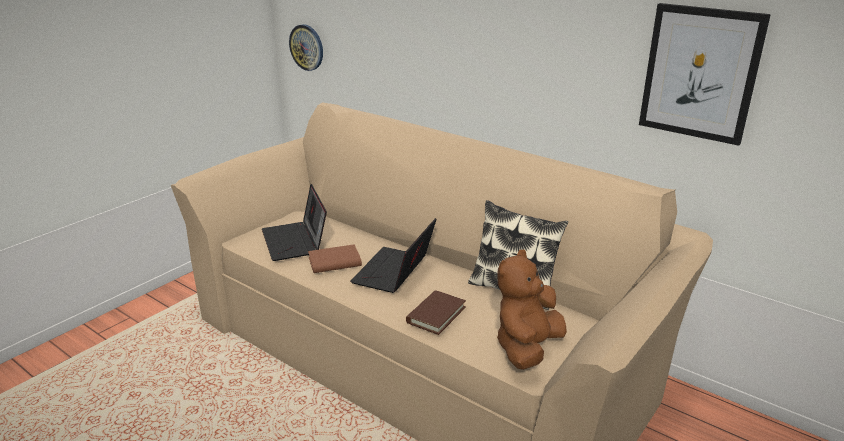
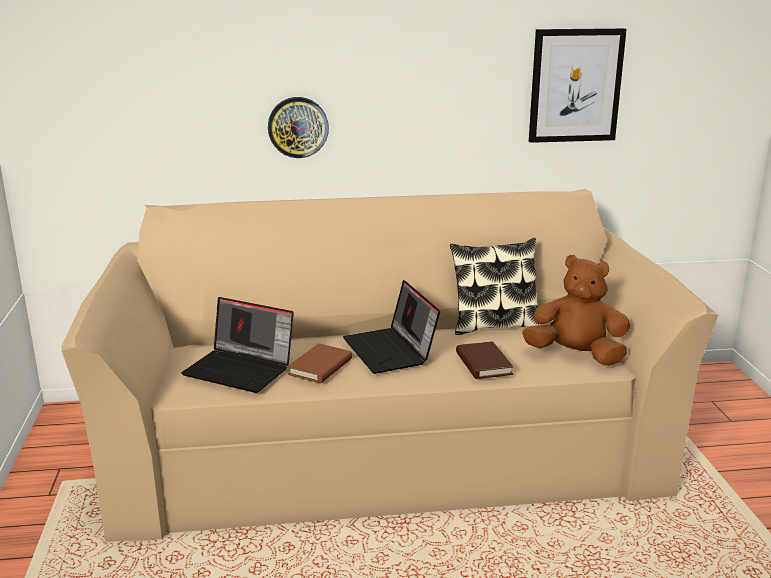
camera: 45 degrees left, 5 degrees down
wall clock [289,24,323,71] -> wall clock moved to [268,97,329,158]
brown plush toy [497,250,567,370] -> brown plush toy turned 120 degrees clockwise [522,255,630,366]

